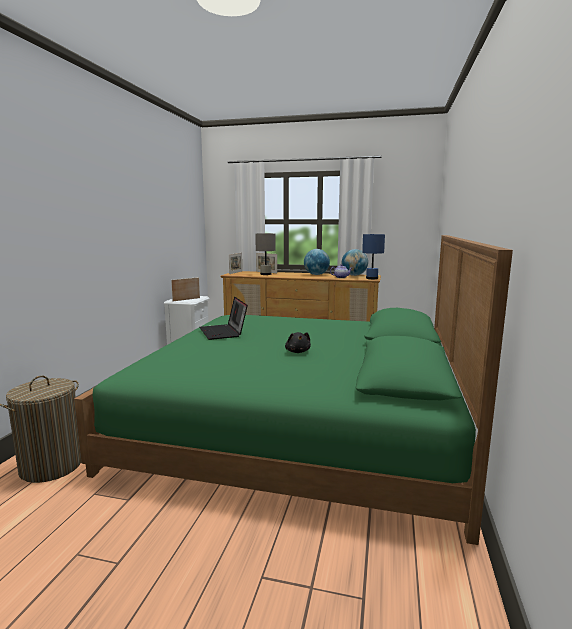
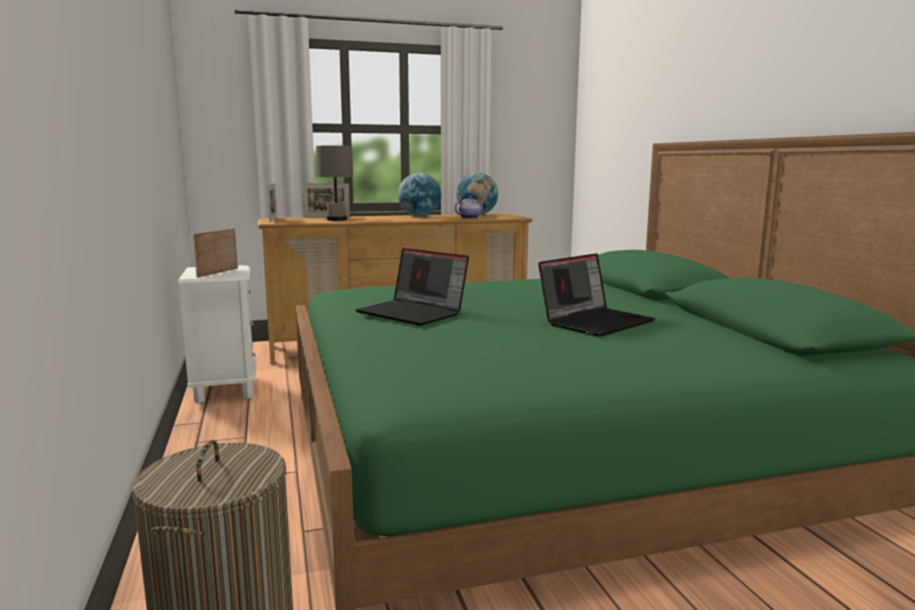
camera: 30 degrees left, 0 degrees up
black plush toy [285,332,311,353] -> laptop [538,253,655,337]
blue table lamp [362,234,385,279] -> none

